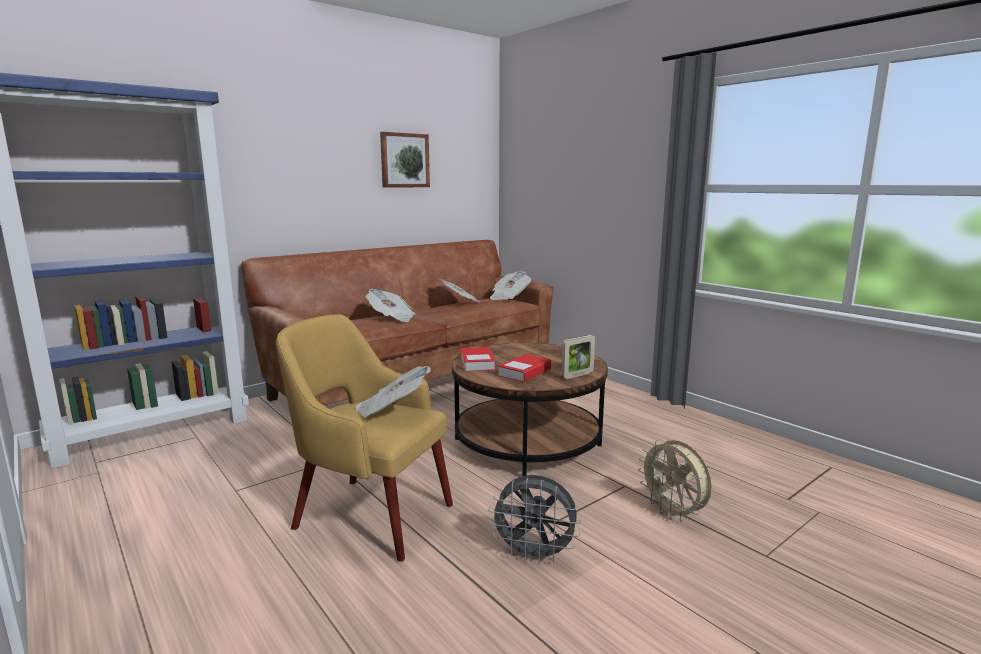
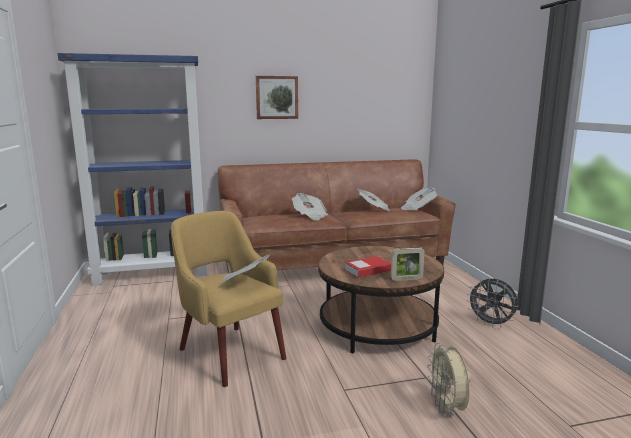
camera: 25 degrees right, 0 degrees up
picture [380,132,430,188] -> picture moved to [256,76,298,119]
book [460,347,496,372] -> none
grey fan [488,475,581,564] -> grey fan moved to [466,278,518,328]

